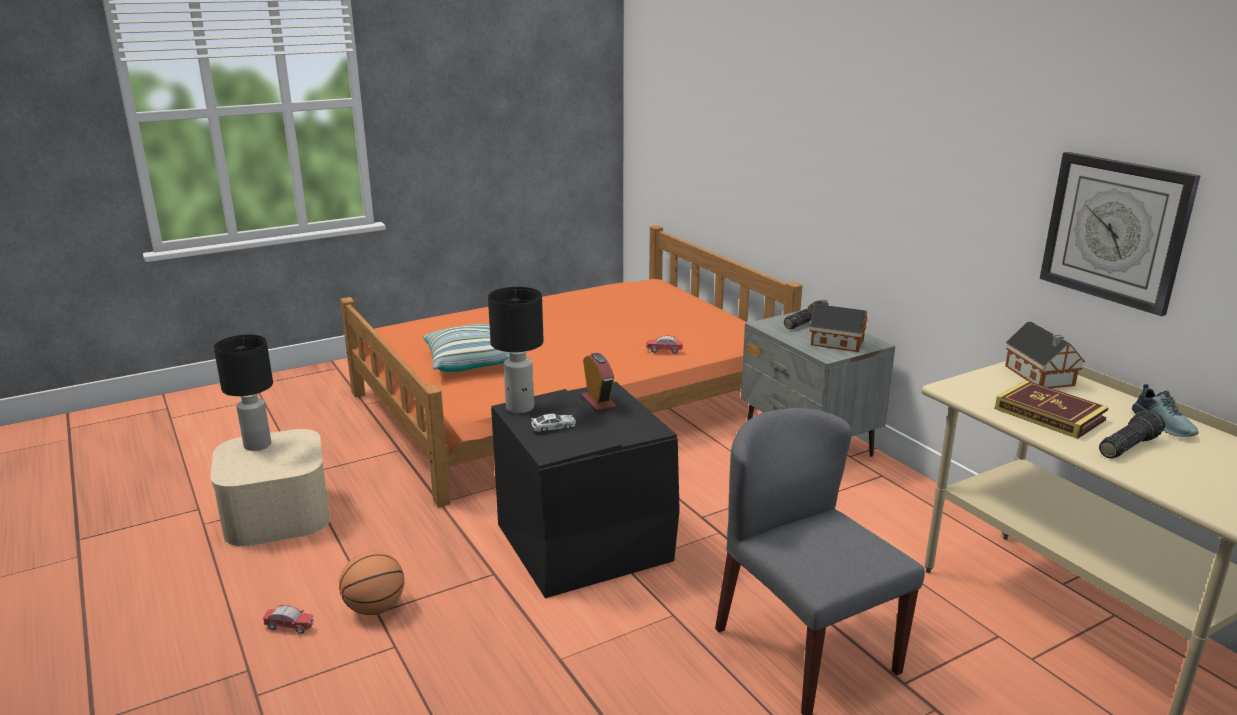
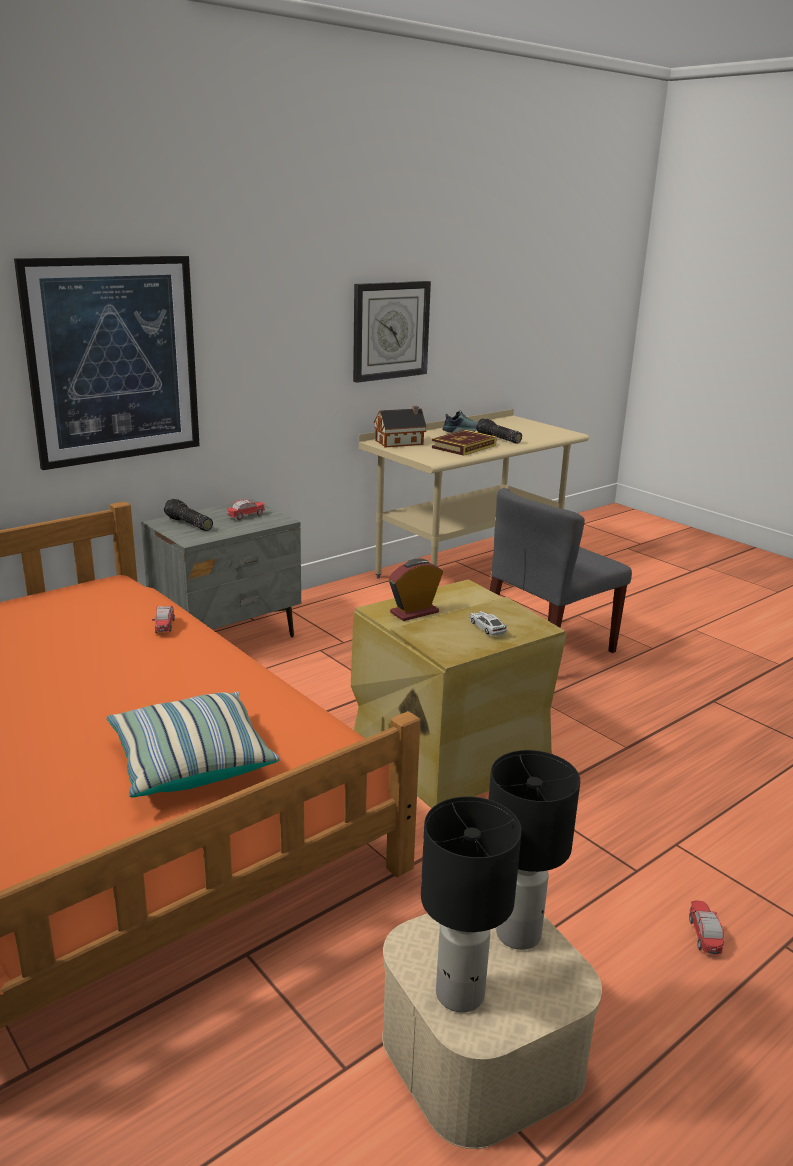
camera: 100 degrees left, 0 degrees up
basketball [339,551,404,615] -> none
black table lamp [488,287,544,413] -> black table lamp moved to [489,750,580,950]
black storage box [491,382,680,598] -> beige storage box [351,579,567,808]
toy house [810,299,867,352] -> toy car [227,500,265,520]
none -> picture [14,256,200,470]

